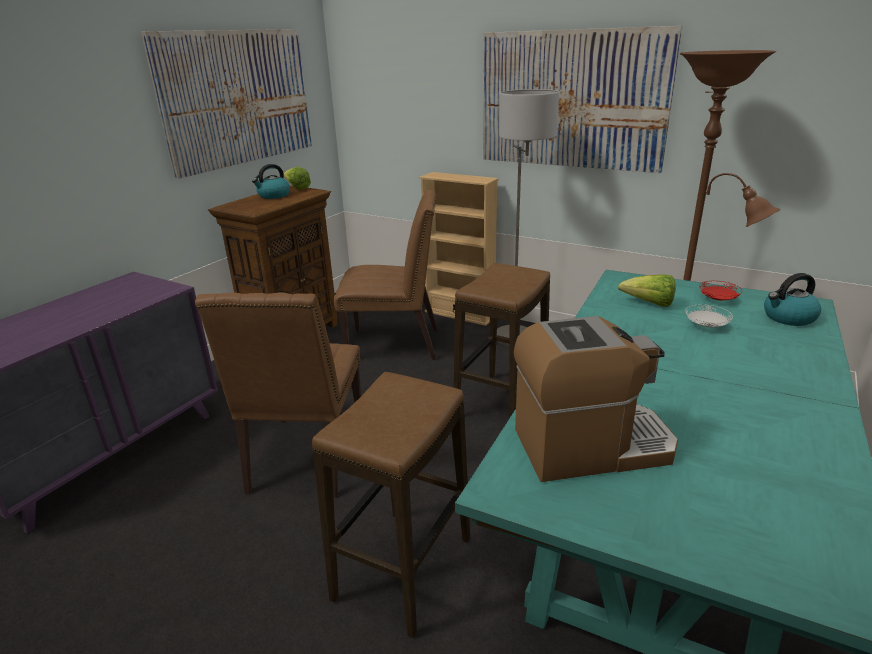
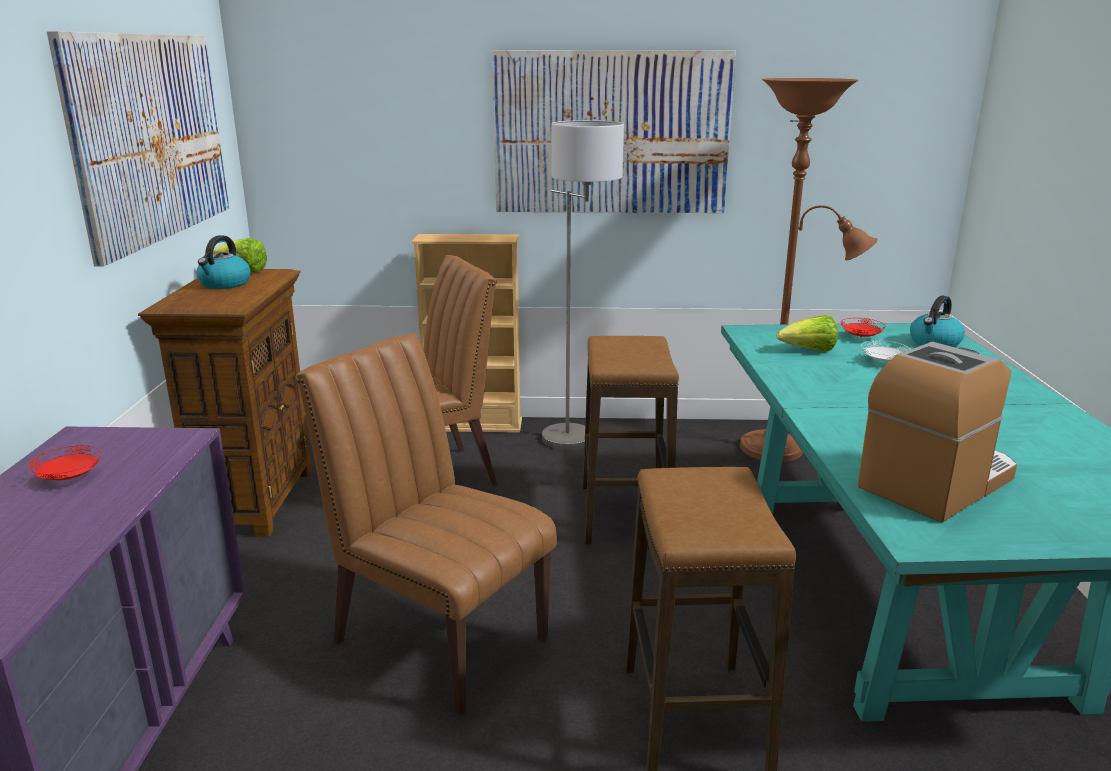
camera: 30 degrees left, 5 degrees down
brown chair [195,292,361,497] -> brown chair turned 150 degrees clockwise [296,334,557,716]
none -> red plate [28,445,101,480]

